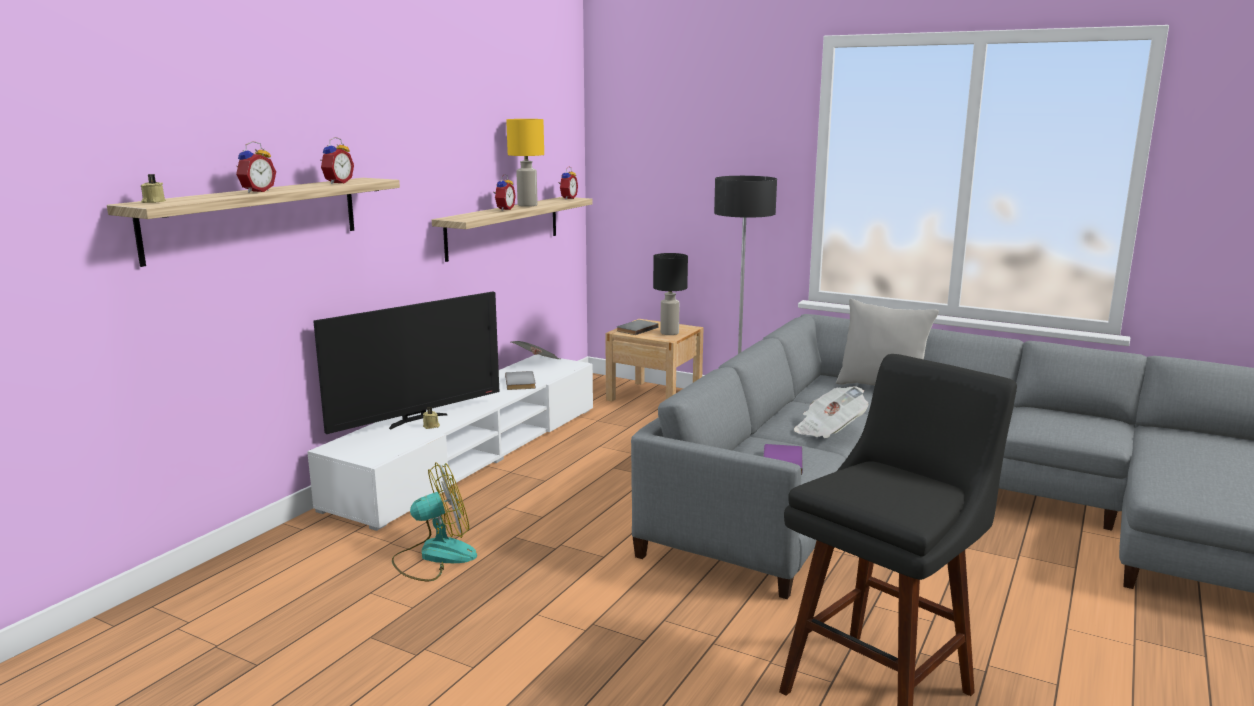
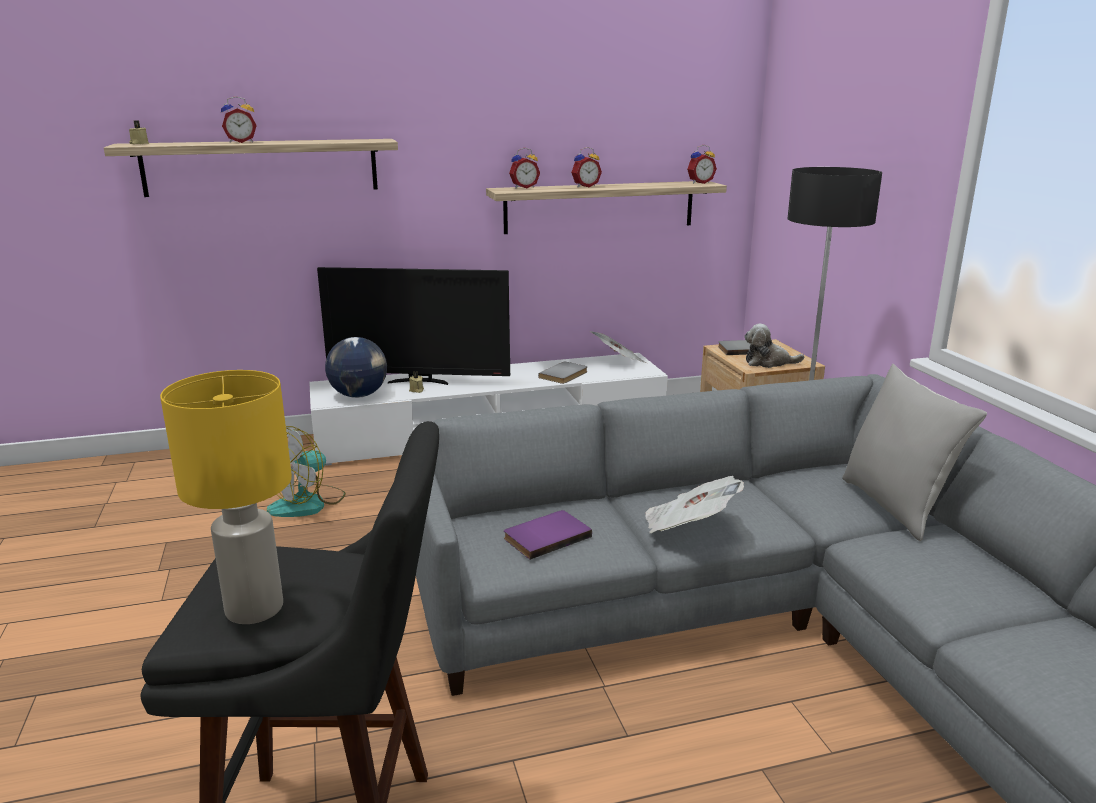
camera: 45 degrees right, 5 degrees up
alarm clock [320,137,354,184] -> alarm clock moved to [509,148,540,188]
fan [392,462,477,581] -> fan turned 105 degrees clockwise [267,426,346,517]
yellow table lamp [506,119,544,207] -> yellow table lamp moved to [160,370,292,624]
black table lamp [653,253,688,335] -> plush toy [744,324,804,368]
none -> globe [325,337,387,398]

